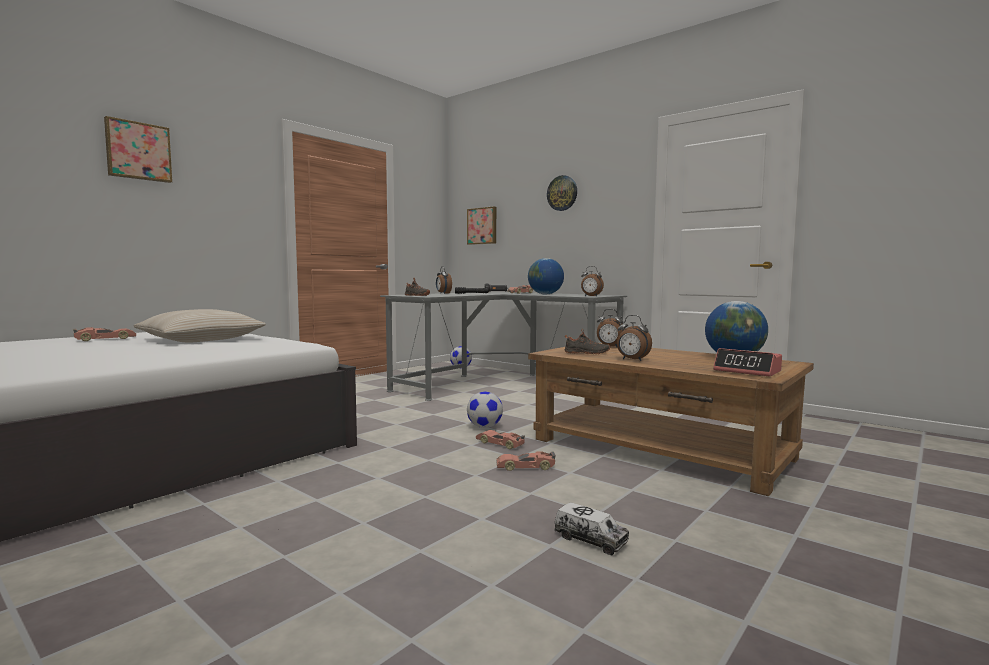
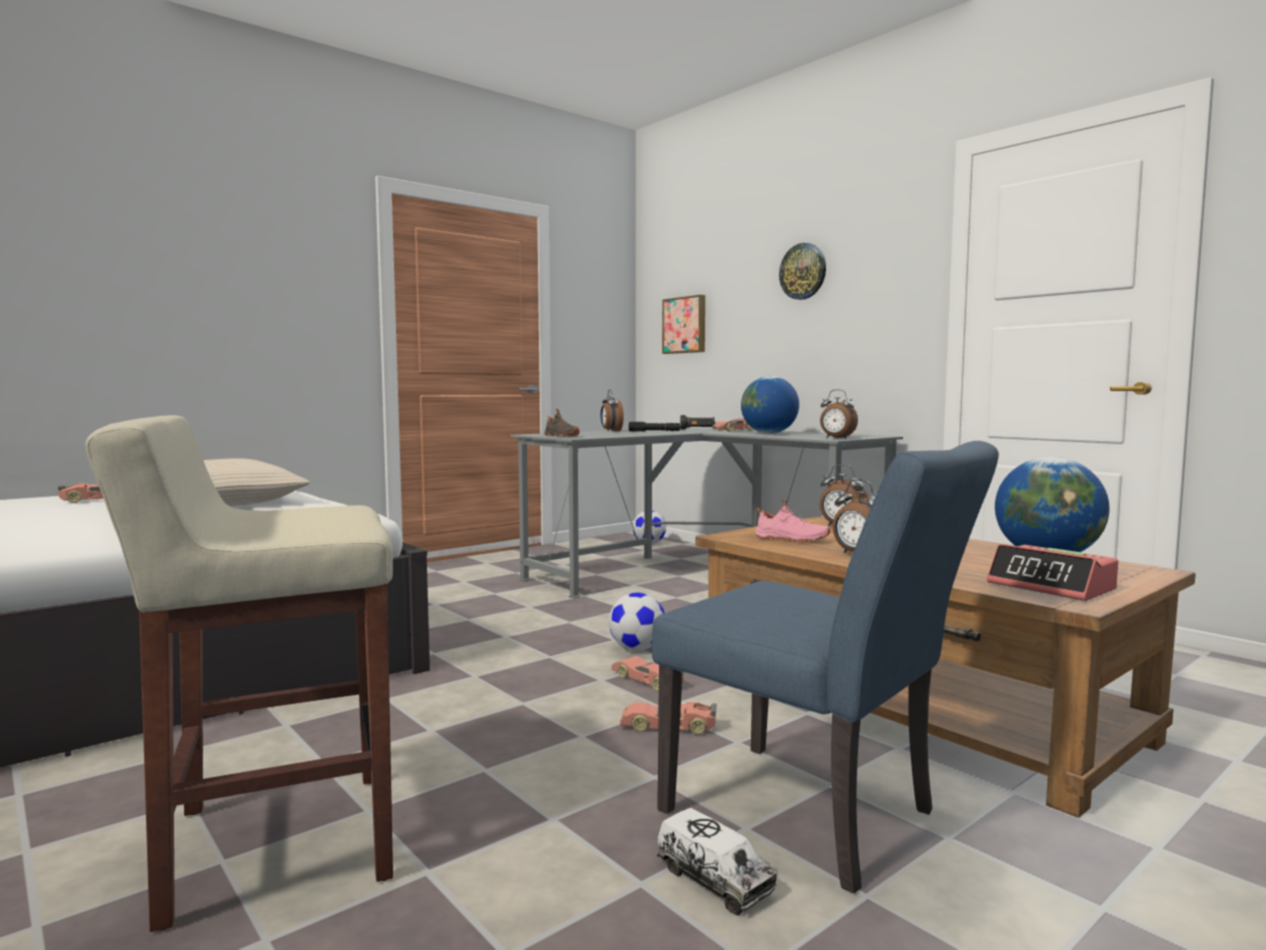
camera: 10 degrees right, 0 degrees up
picture [104,116,172,183] -> none
black shoe [565,329,610,354] -> pink shoe [755,499,830,542]
none -> beige stool [85,415,393,932]
none -> blue chair [652,441,999,894]

